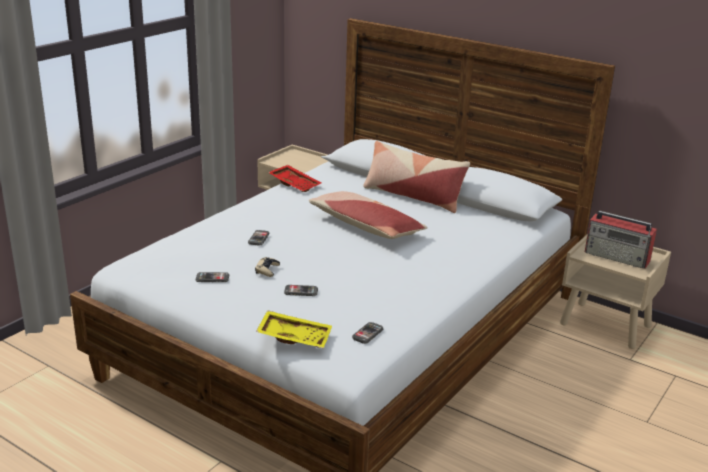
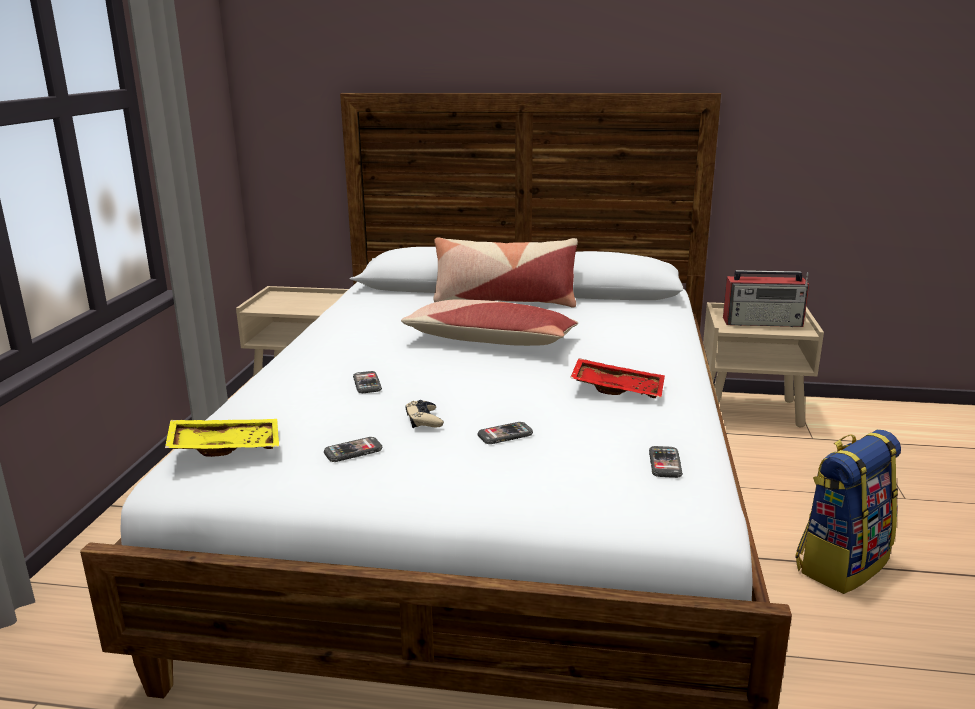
camera: 25 degrees left, 5 degrees down
yellow tray [256,310,332,349] -> yellow tray moved to [165,419,279,457]
red tray [268,165,322,192] -> red tray moved to [570,358,665,398]
none -> backpack [795,430,901,594]

